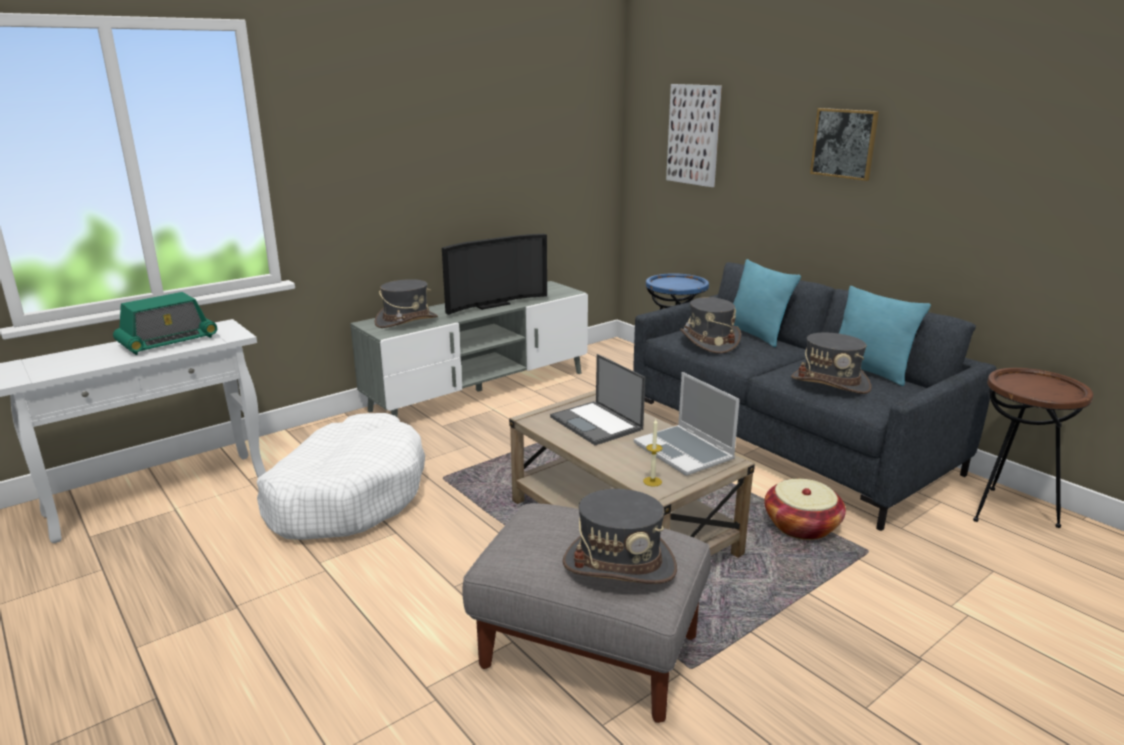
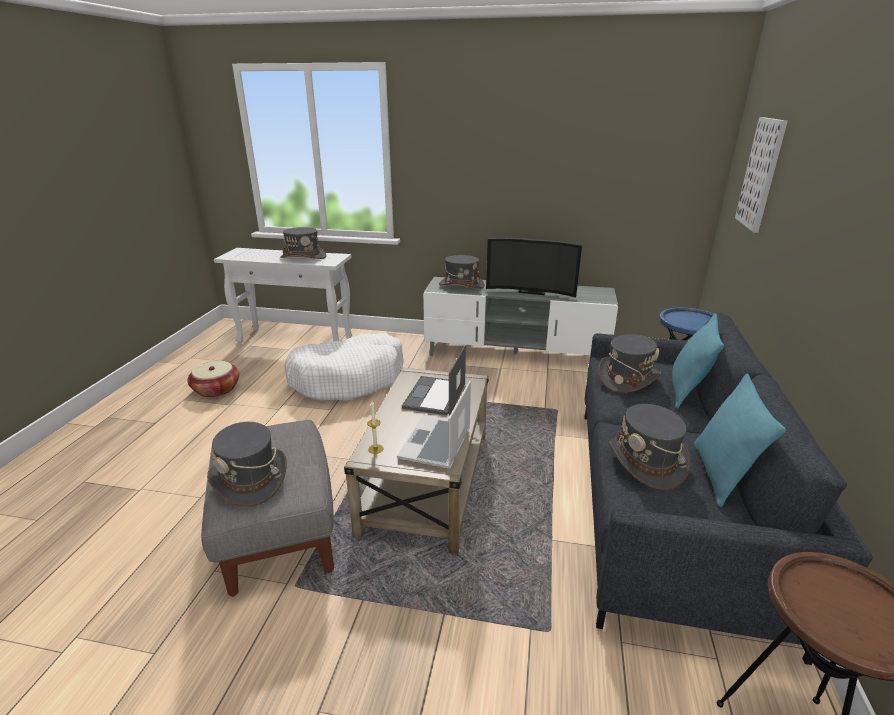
camera: 50 degrees right, 5 degrees up
radio [113,292,217,355] -> grey hat [280,227,327,259]
basket [764,479,846,540] -> basket moved to [187,361,240,398]
picture [810,108,879,181] -> none

